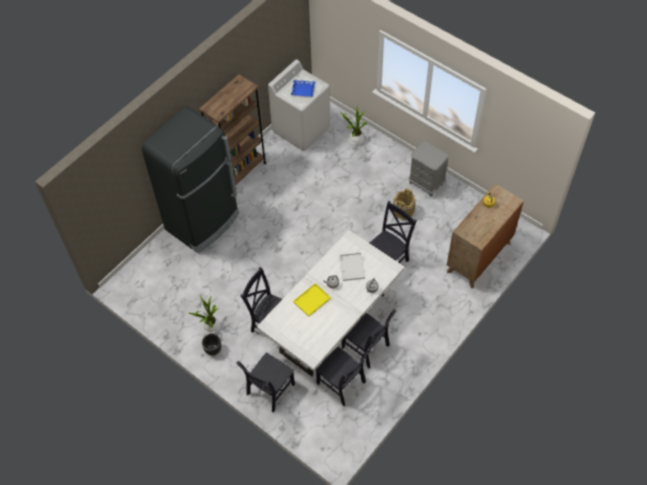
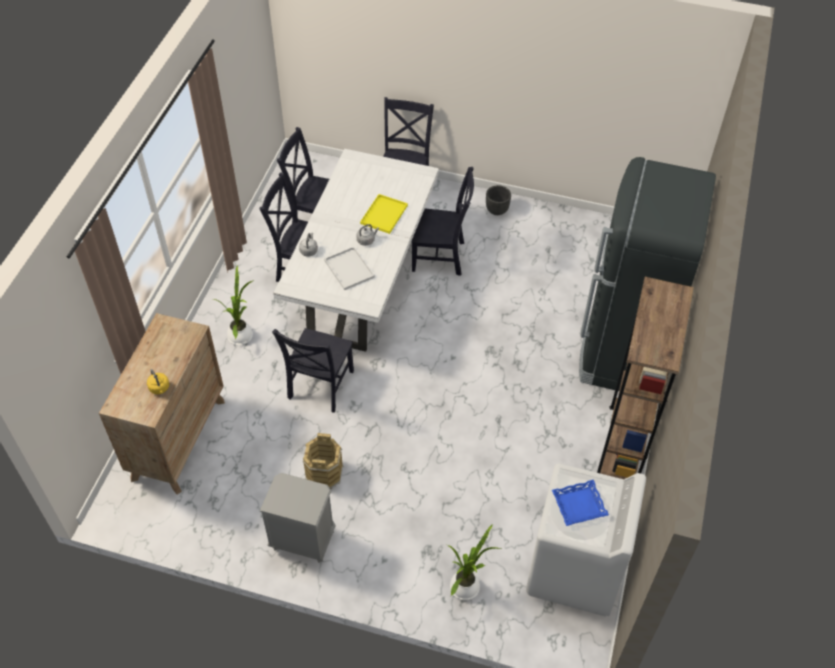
camera: 155 degrees right, 5 degrees down
potted plant [188,296,220,333] -> potted plant moved to [213,266,254,345]

